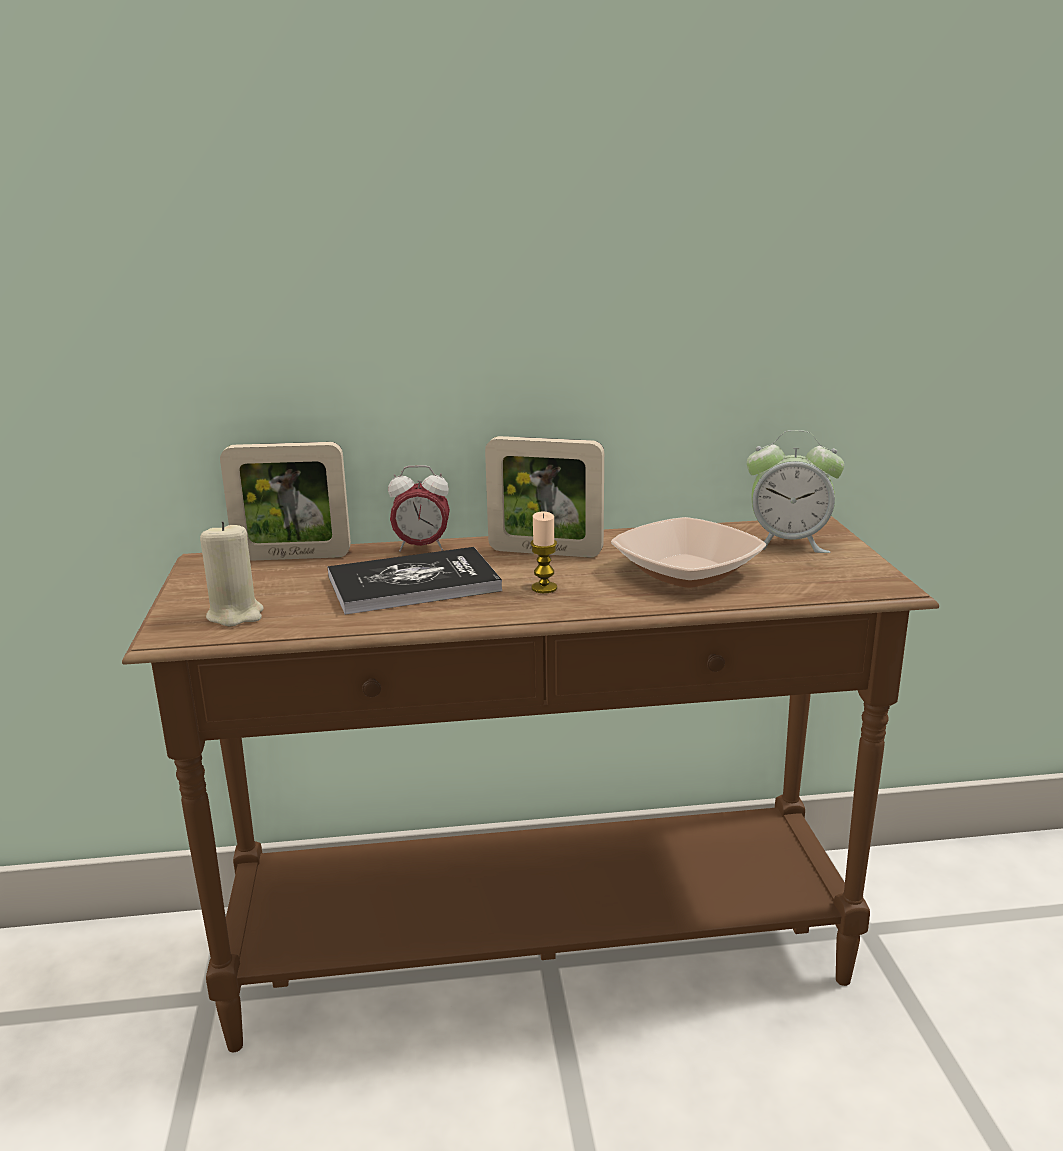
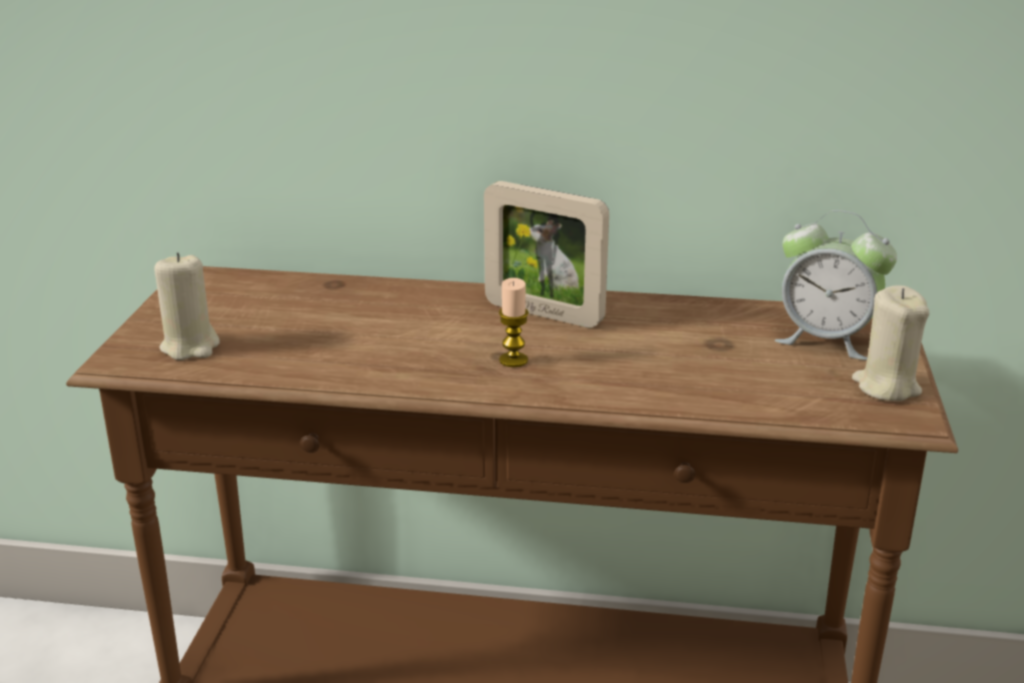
camera: 15 degrees right, 5 degrees up
picture frame [220,442,351,561] -> none
book [328,547,502,615] -> none
alarm clock [388,465,450,552] -> none
bowl [611,517,766,588] -> none
none -> beige candle [852,285,929,401]

